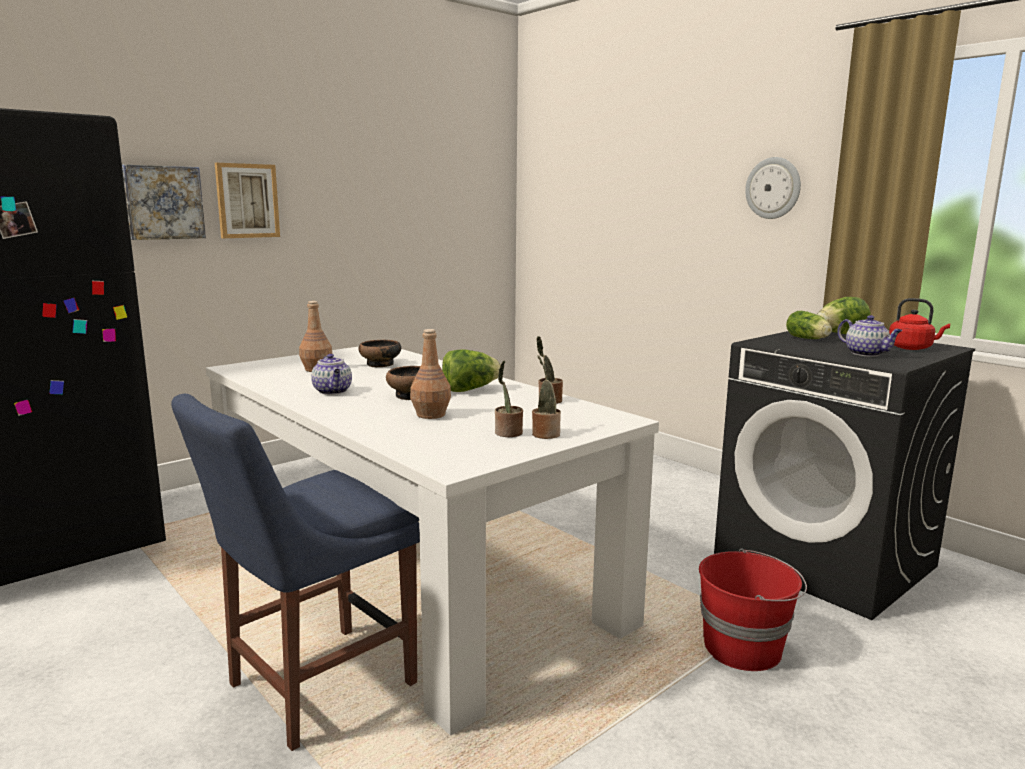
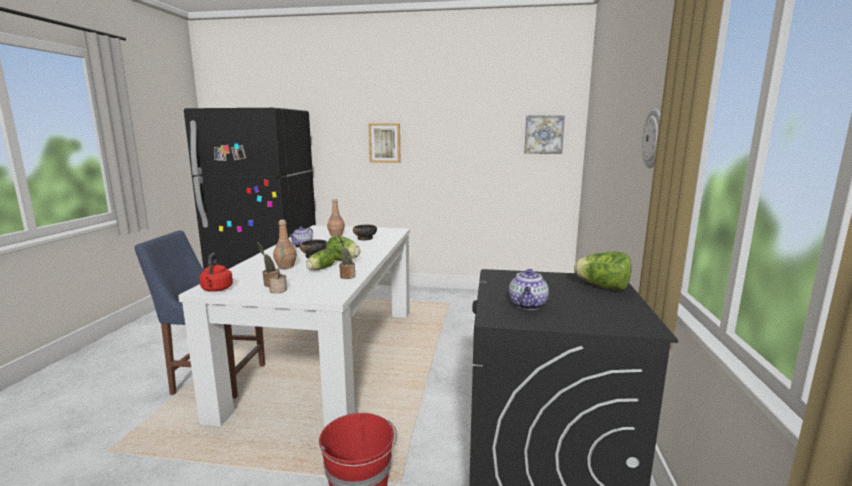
camera: 50 degrees right, 0 degrees up
picture [122,165,206,240] -> picture moved to [524,115,565,154]
lettuce [786,311,832,339] -> lettuce moved to [306,249,335,270]
red kettle [889,298,950,350] -> red kettle moved to [199,253,233,292]

